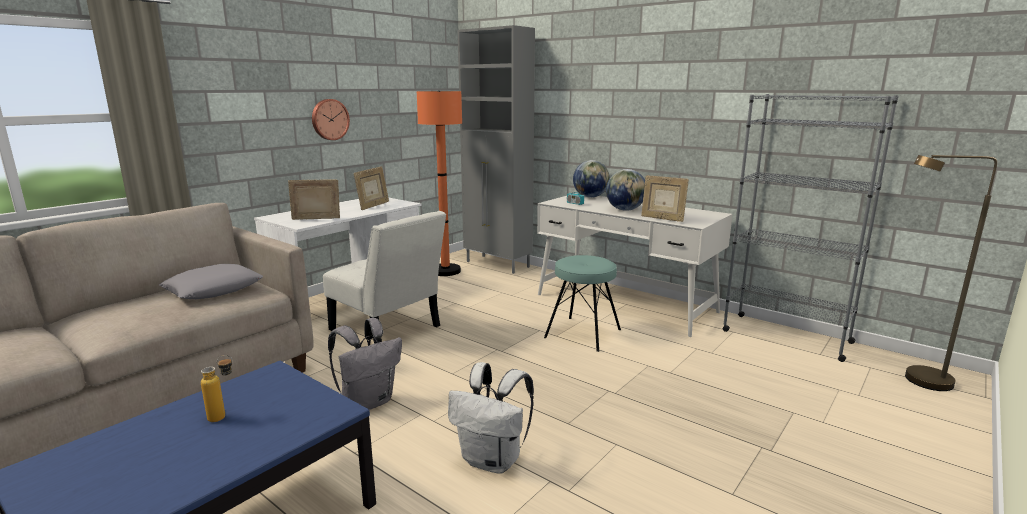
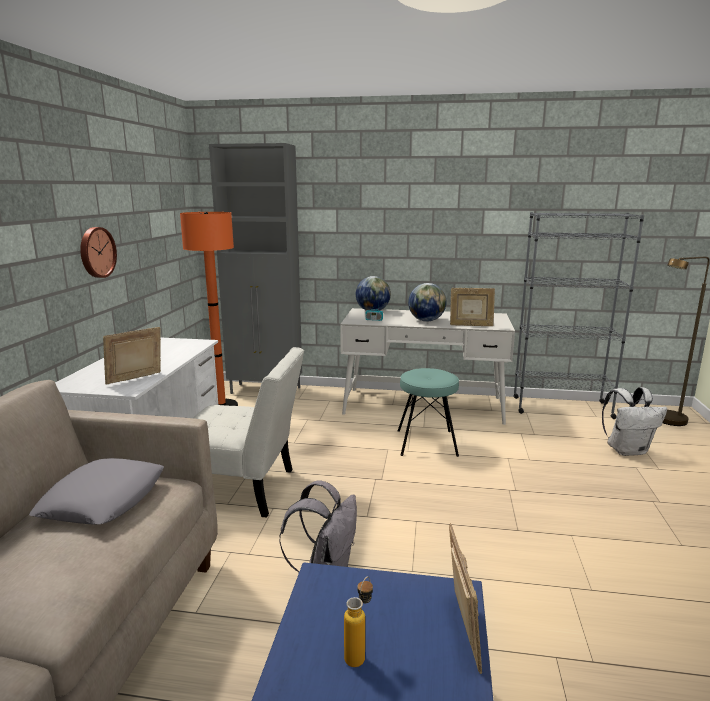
camera: 30 degrees left, 0 degrees up
picture frame [354,166,389,210] -> picture frame moved to [449,523,482,674]
white backpack [448,362,534,474] -> white backpack moved to [602,387,667,456]

